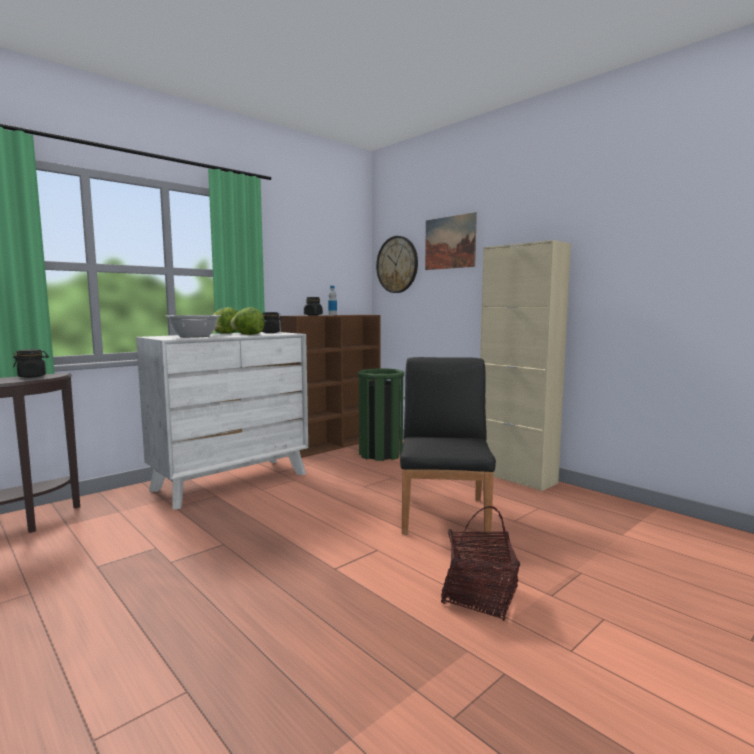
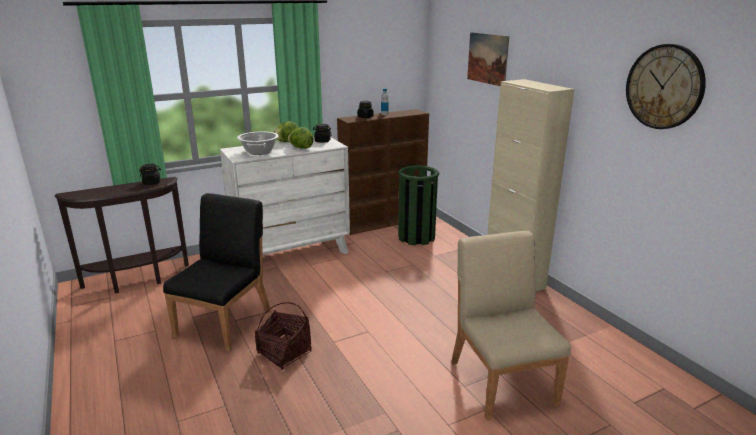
camera: 15 degrees right, 15 degrees up
wall clock [376,236,418,293] -> wall clock moved to [626,44,706,129]
black chair [400,357,496,534] -> black chair moved to [163,193,271,351]
basket [441,506,520,621] -> basket moved to [255,302,312,370]
none -> beige chair [451,231,571,420]

